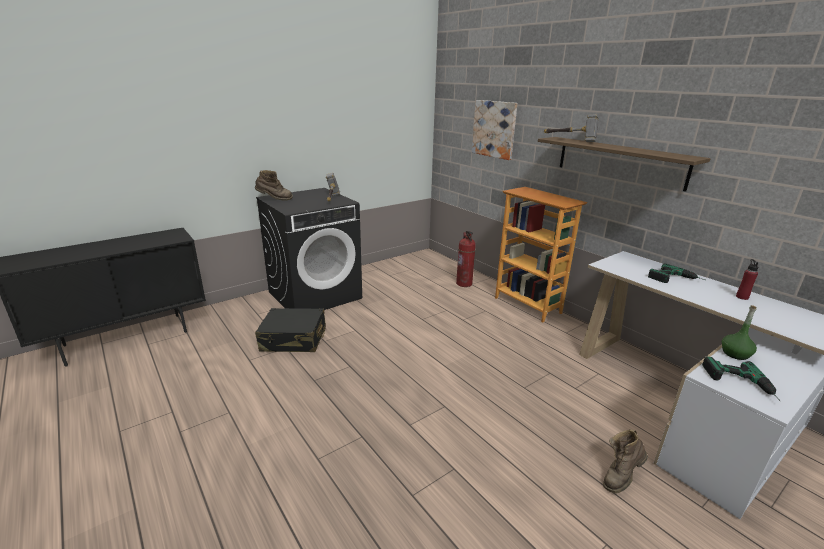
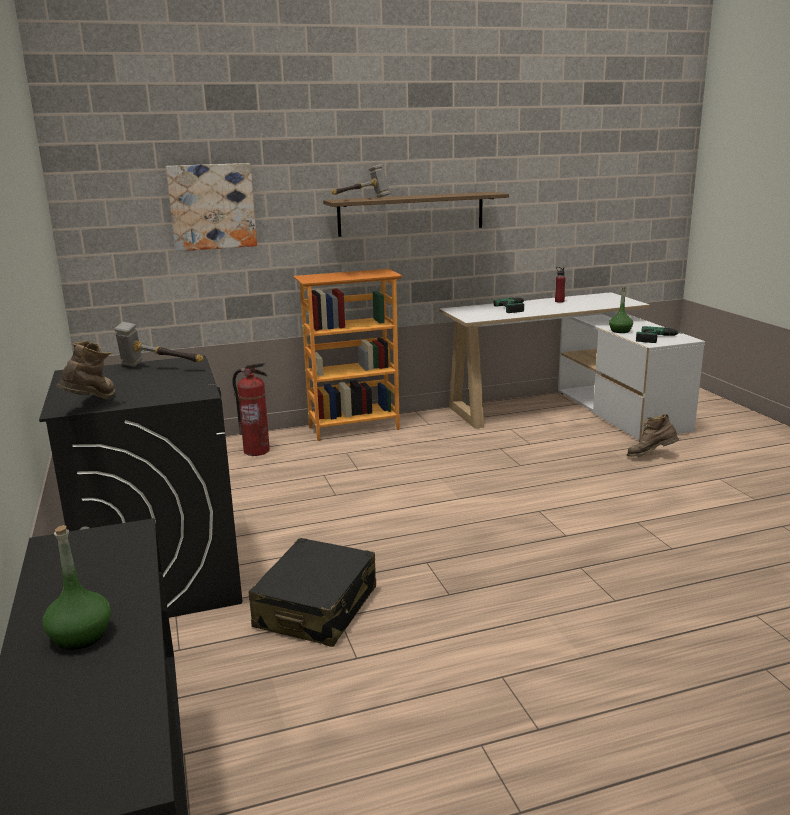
camera: 70 degrees left, 5 degrees down
brown boot [603,429,648,493] -> brown boot turned 105 degrees clockwise [627,414,679,457]
none -> green bottle [42,525,111,650]

